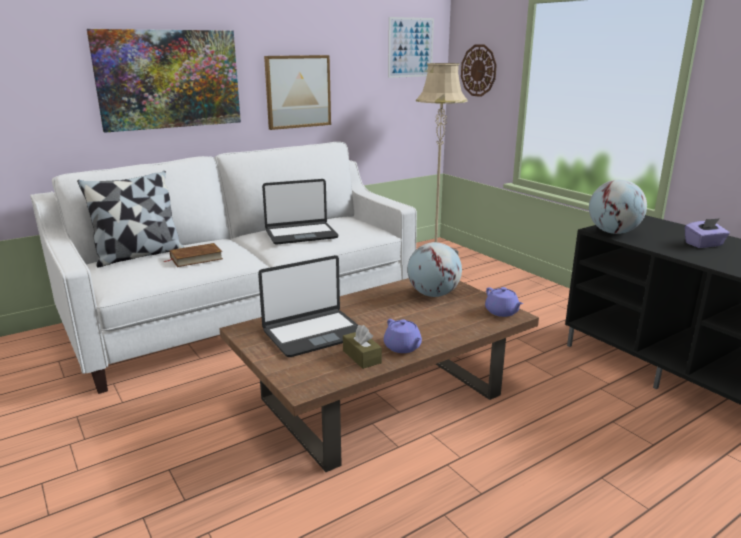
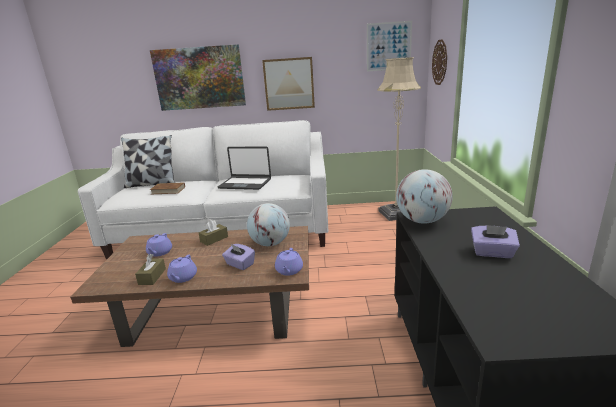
camera: 35 degrees right, 0 degrees up
laptop [258,255,358,357] -> purple teapot [146,233,172,257]
none -> brown tissue box [199,220,228,246]
none -> purple tissue box [222,244,255,270]

